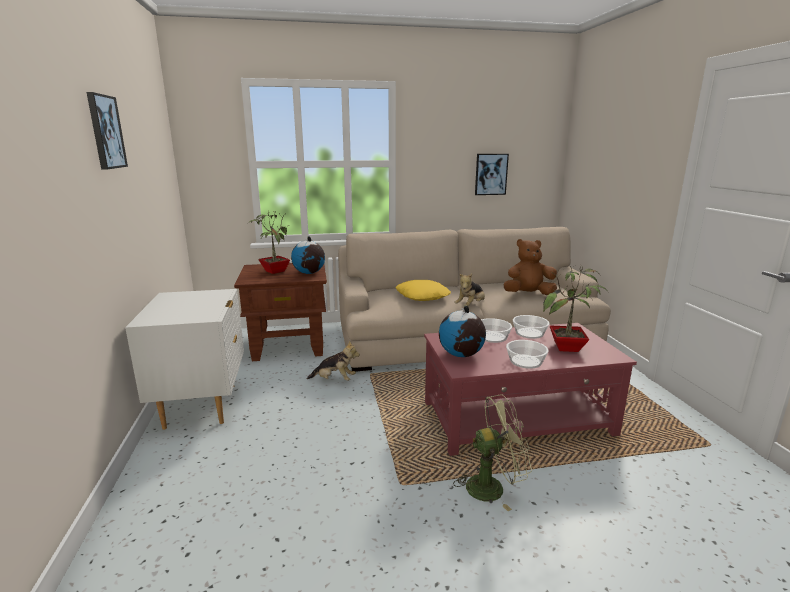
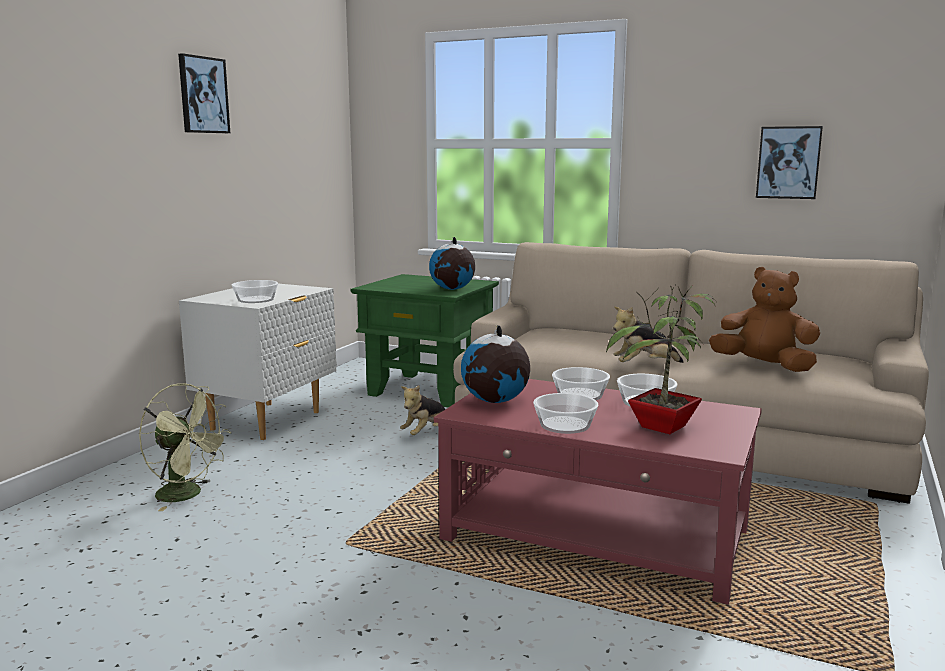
camera: 35 degrees right, 5 degrees down
brown side table [234,263,327,361] -> green side table [351,274,499,408]
potted plant [248,212,290,274] -> none
plush toy [307,340,360,381] -> plush toy turned 90 degrees clockwise [400,385,445,435]
yellow pillow [396,280,451,301] -> none
green fan [453,394,532,511] -> green fan moved to [139,383,231,511]
none -> bowl [232,280,278,303]

